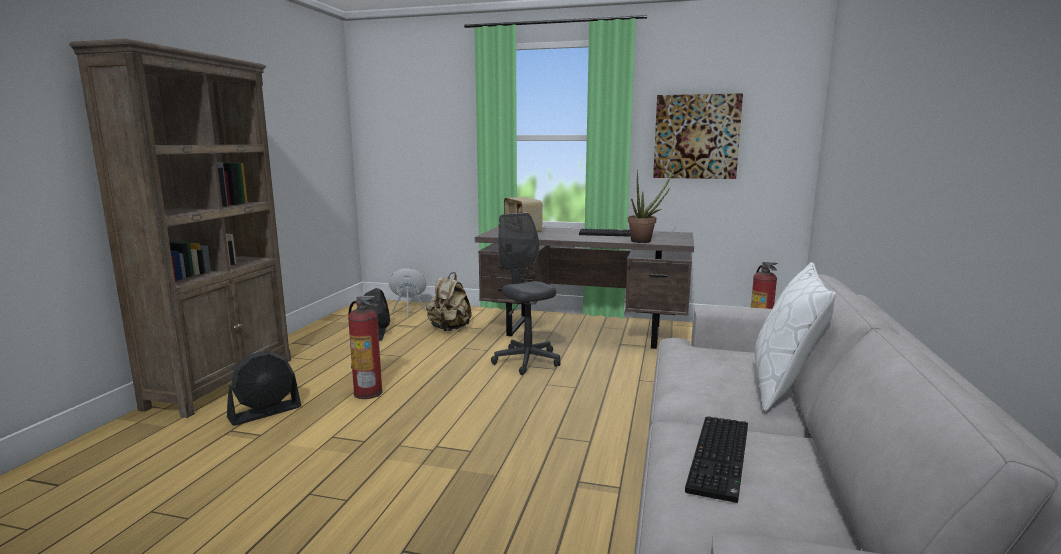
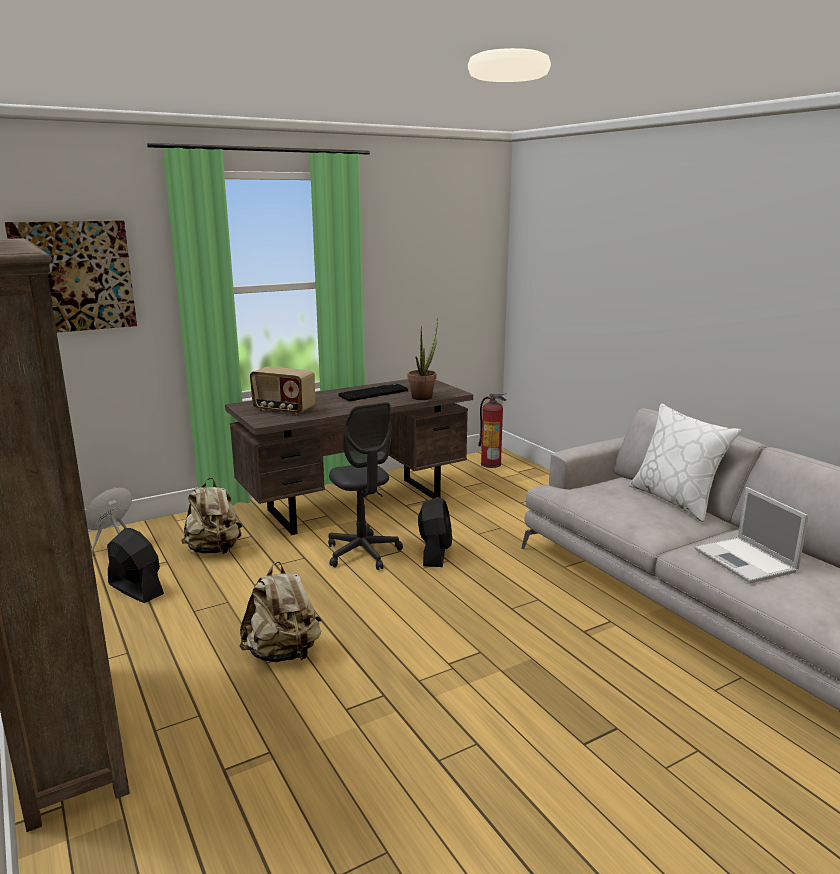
camera: 45 degrees left, 5 degrees up
black fan [227,350,301,426] -> black fan moved to [418,497,452,567]
fire extinguisher [348,296,383,399] -> beige backpack [239,562,321,662]
grey office chair [491,213,561,375] -> grey office chair turned 135 degrees counterclockwise [328,402,403,570]
picture [653,93,743,179] -> picture moved to [5,220,137,333]
keyboard [685,417,748,503] -> laptop [695,487,808,583]

